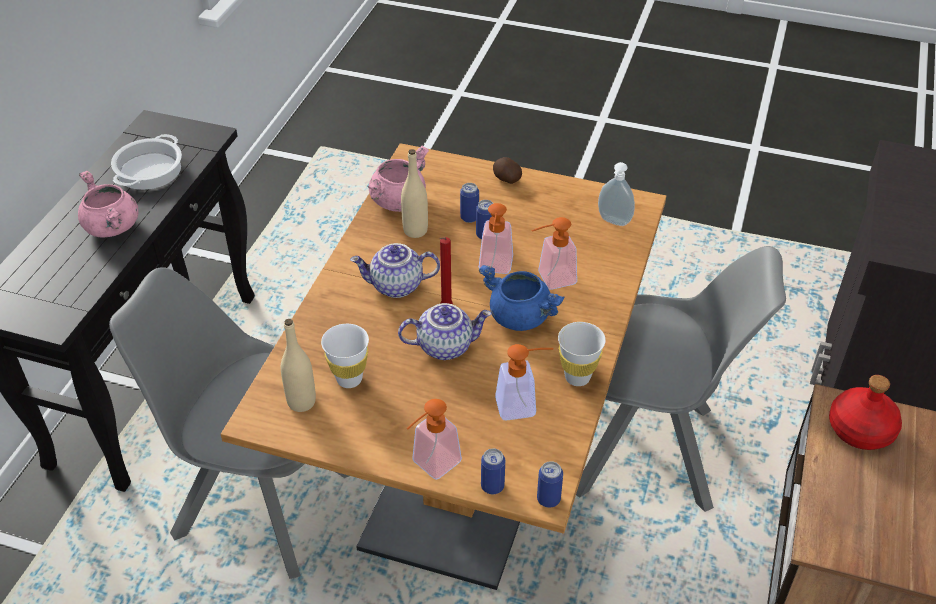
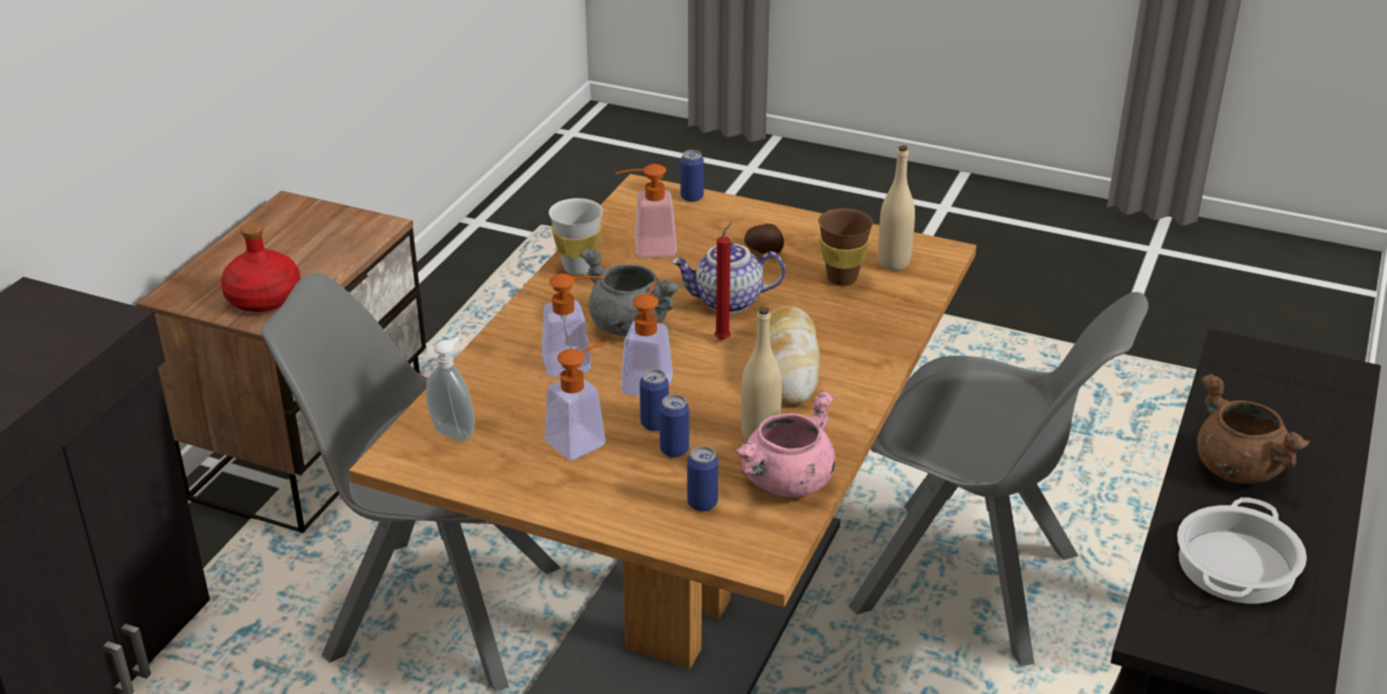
camera: 175 degrees left, 10 degrees down
pink cooking pot [78,171,138,237] -> brown cooking pot [1197,374,1311,484]
white cup [321,324,369,388] -> brown cup [818,208,873,286]
teapot [350,243,440,298] -> bread [770,306,820,405]
soap dispenser [407,399,462,480] -> soap dispenser moved to [545,341,609,460]
blue cooking pot [479,265,564,331] -> grey cooking pot [580,249,680,336]
potato [493,157,522,184] -> potato moved to [744,224,784,254]
can [537,461,563,508] -> can moved to [687,446,718,512]

